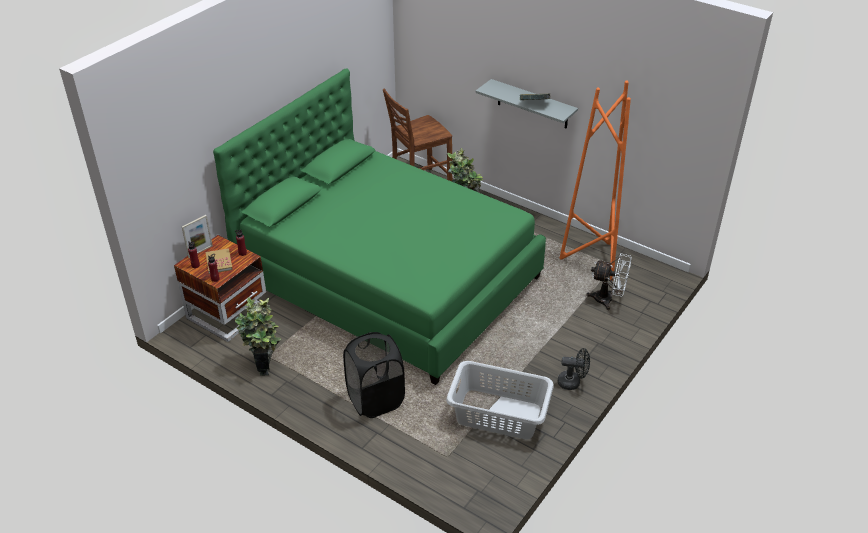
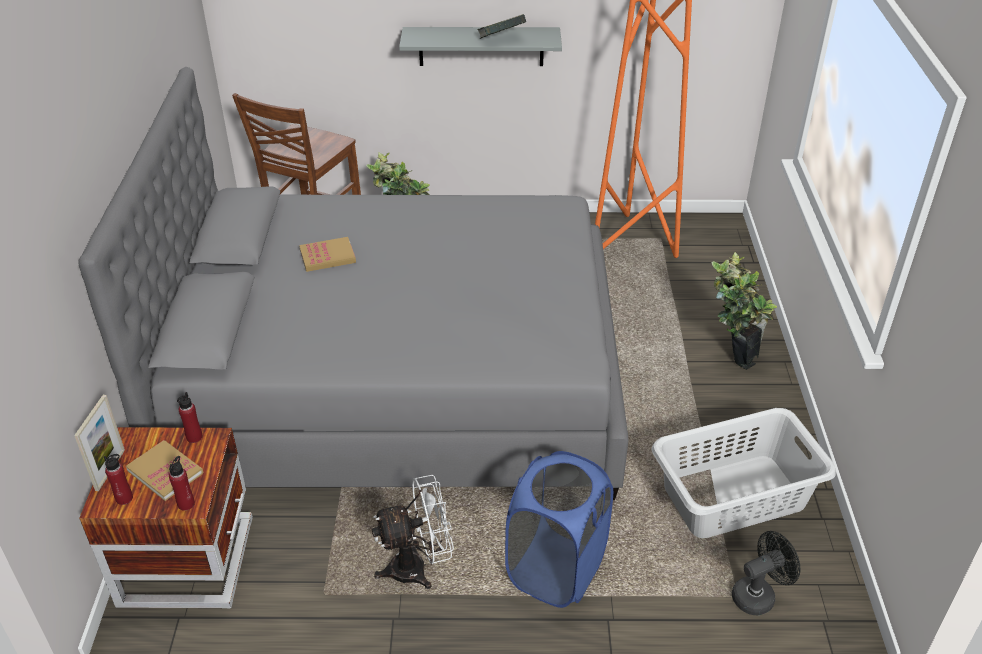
camera: 35 degrees left, 0 degrees up
green bed [213,68,546,385] -> grey bed [78,67,628,500]
potted plant [235,297,281,376] -> potted plant moved to [712,252,777,370]
black laundry basket [343,332,405,418] -> blue laundry basket [505,451,613,608]
black fan [558,348,590,390] -> black fan moved to [732,531,800,615]
white fan [586,253,632,310] -> white fan moved to [372,475,454,589]
none -> book [299,237,356,272]

